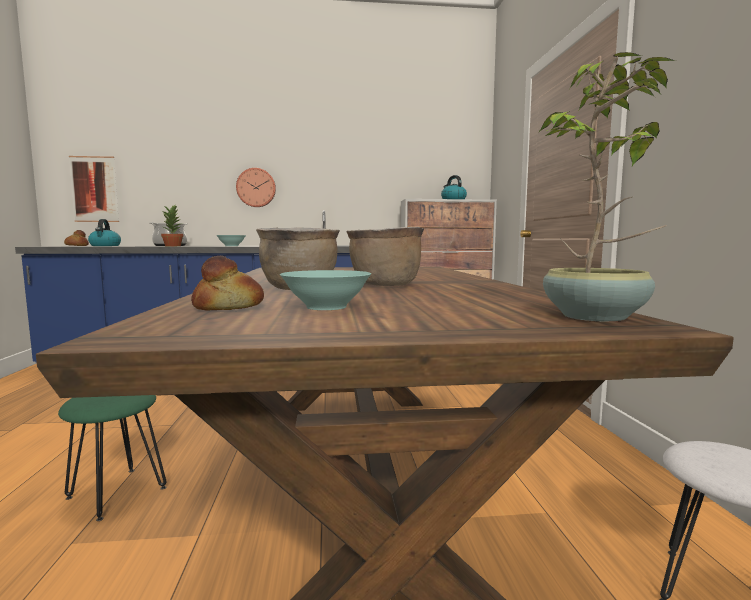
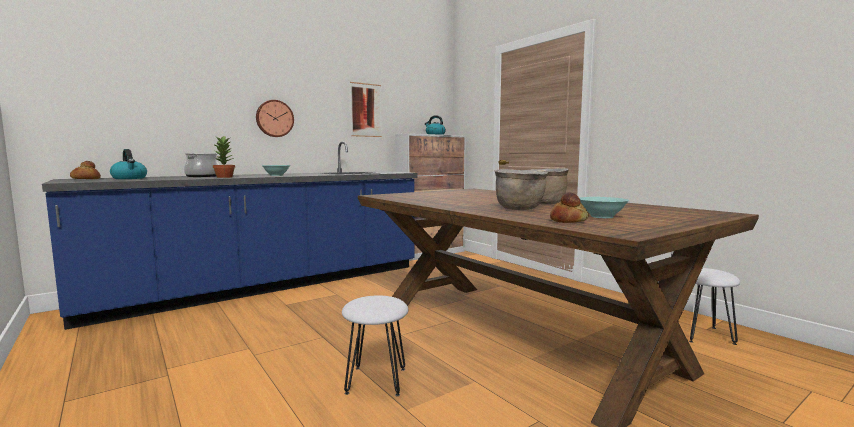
camera: 30 degrees left, 0 degrees up
green stool [58,395,166,521] -> white stool [342,295,408,396]
picture [69,156,119,222] -> picture moved to [350,82,382,137]
potted plant [538,52,676,321] -> none

